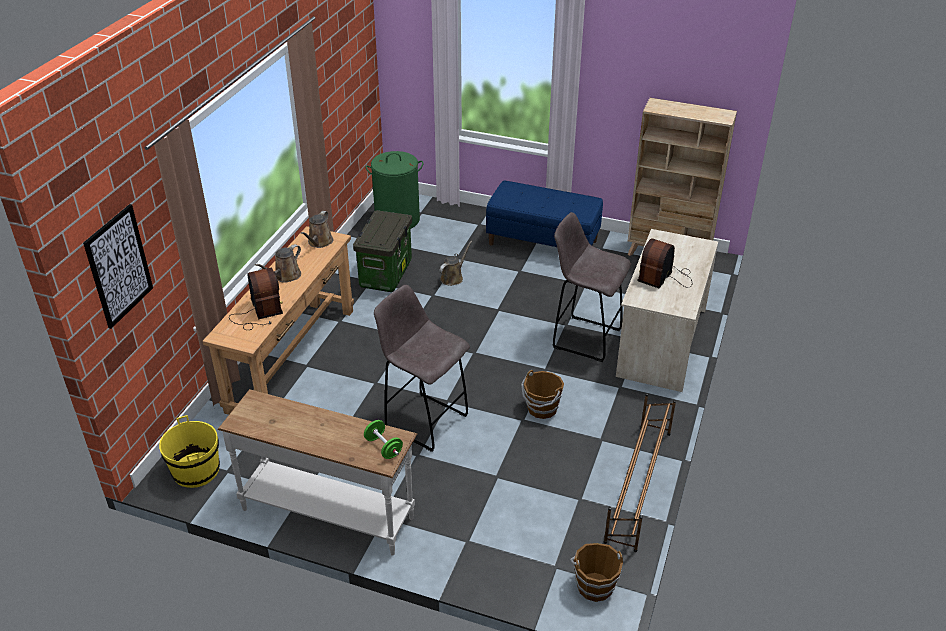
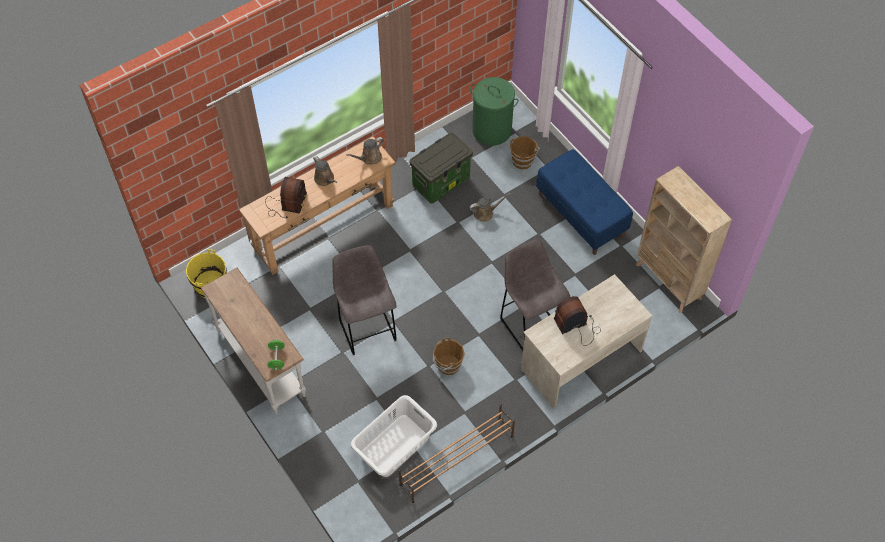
camera: 35 degrees right, 20 degrees up
picture [83,204,153,329] -> none
brown watering can [255,244,301,283] -> brown watering can turned 105 degrees counterclockwise [313,156,337,186]
brown bucket [570,543,623,602] -> brown bucket moved to [510,136,540,170]
none -> white laundry basket [350,395,437,477]

